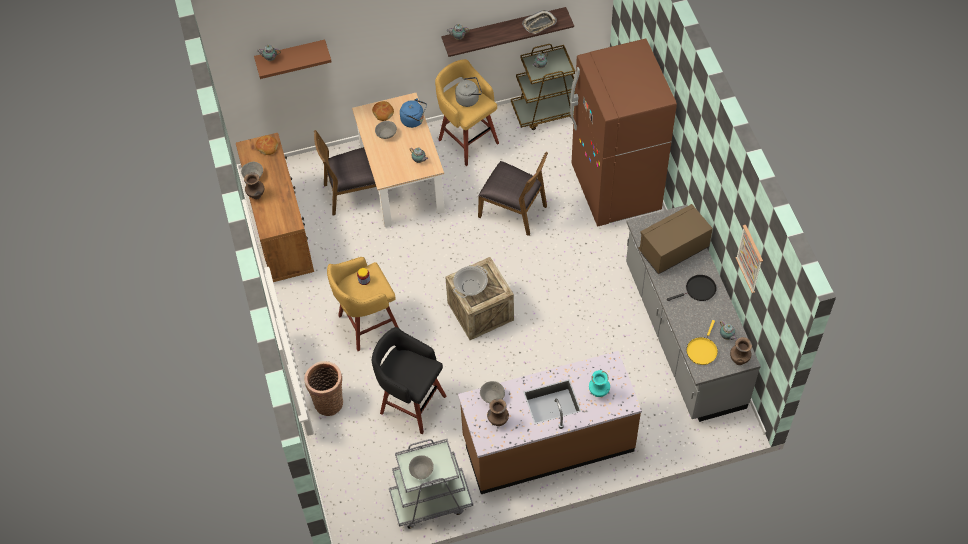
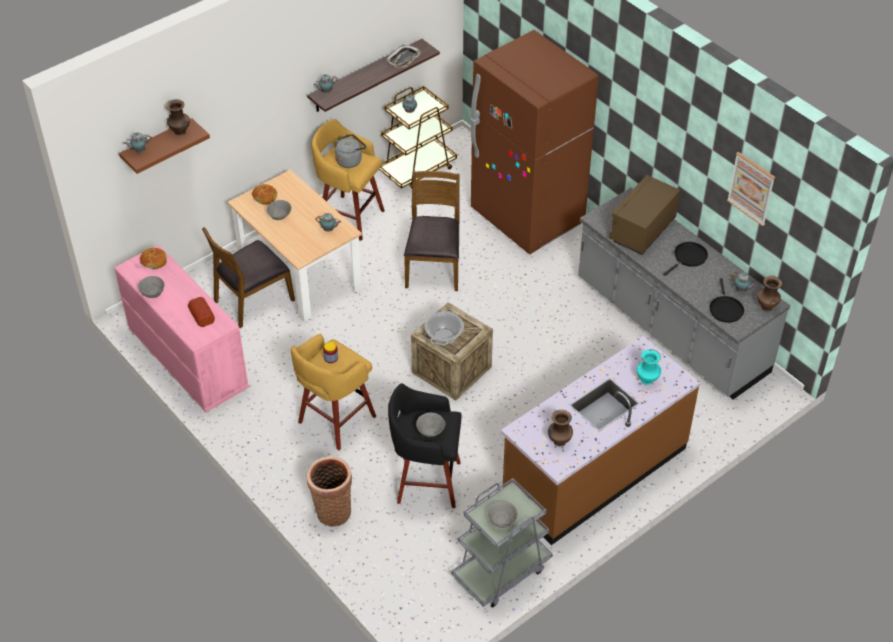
camera: 25 degrees left, 10 degrees down
brown dresser [236,133,314,282] -> pink dresser [114,244,249,412]
brown vase [244,172,264,199] -> brown vase moved to [166,99,190,135]
blue kettle [400,98,427,128] -> none
brown chair [478,152,548,236] -> brown chair turned 90 degrees counterclockwise [404,171,460,291]
grey bowl [480,381,505,403] -> grey bowl moved to [416,412,445,437]
yellow frying pan [686,320,718,365] -> black frying pan [709,278,744,323]
none -> bread [188,297,215,327]

